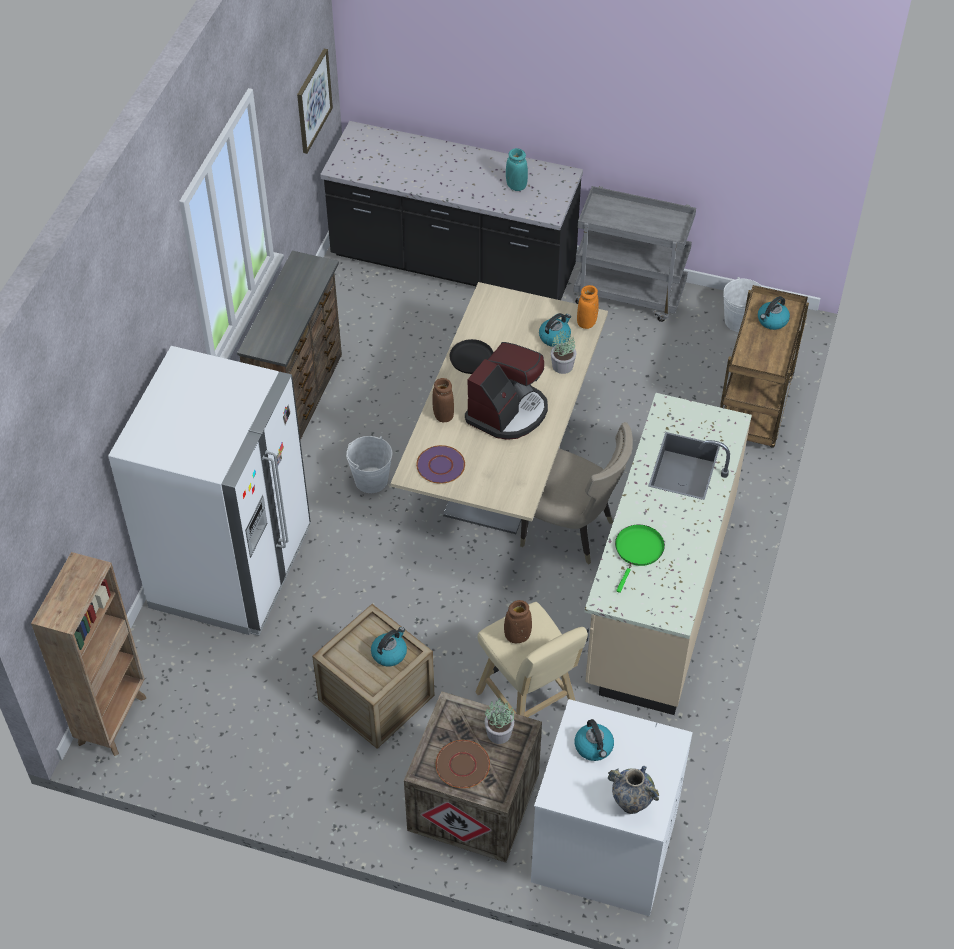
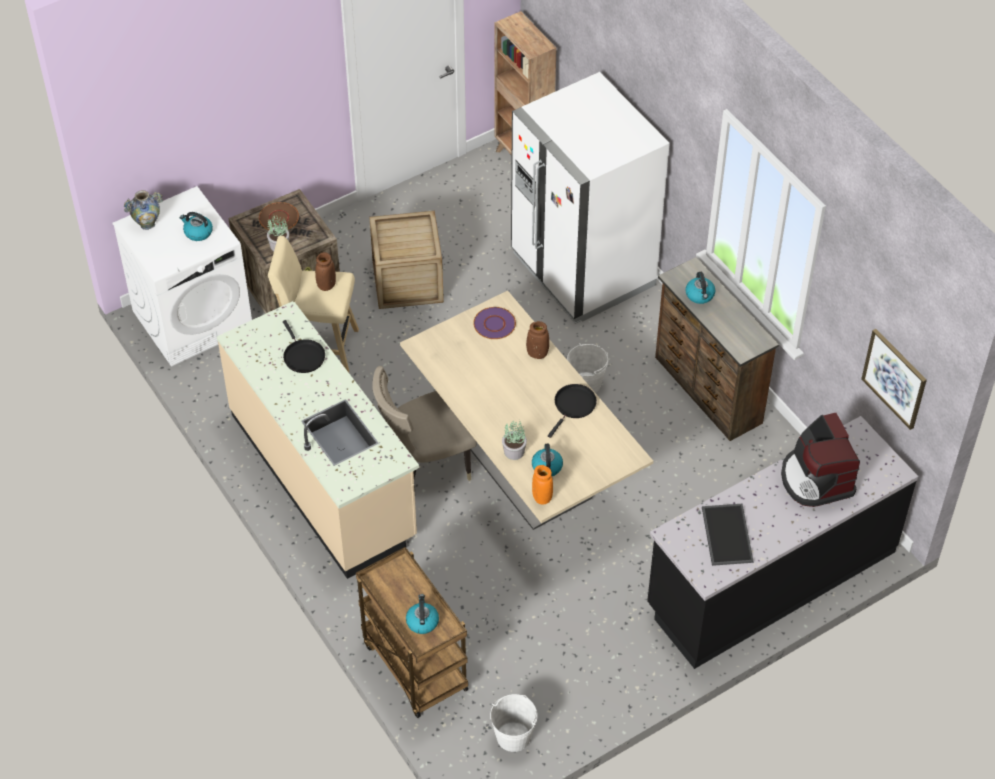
camera: 130 degrees right, 0 degrees up
kettle [371,627,407,667] -> kettle moved to [685,272,715,304]
coffee machine [465,342,548,440] -> coffee machine moved to [781,413,860,507]
turquoise vase [506,148,528,191] -> tray [702,504,754,566]
grey cart [574,186,696,322] -> none
green frying pan [615,525,665,593] -> black frying pan [283,320,325,373]

